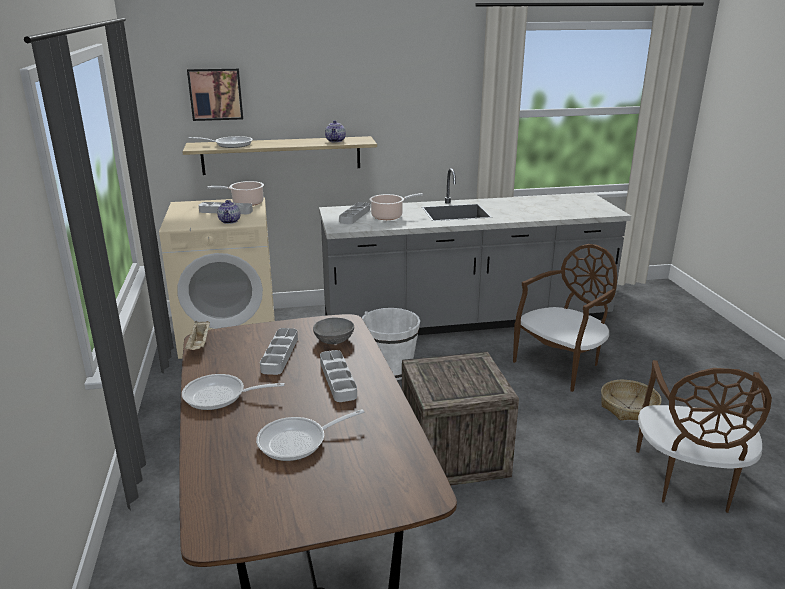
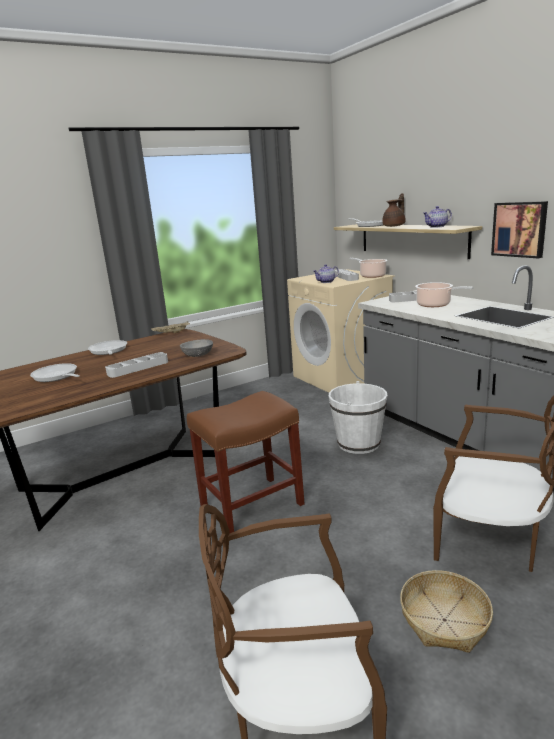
camera: 70 degrees right, 5 degrees down
picture [187,68,243,121] -> picture moved to [491,201,548,258]
grey tray [260,328,298,375] -> none
crate [402,351,519,486] -> brown stool [187,391,305,534]
none -> brown teapot [382,193,406,227]

